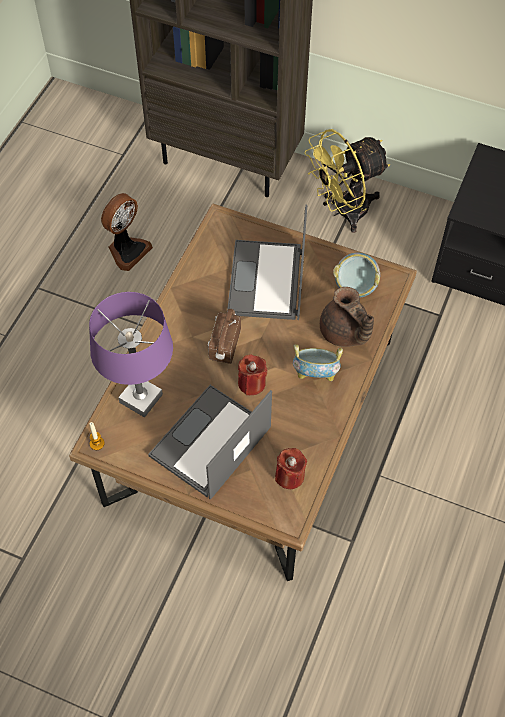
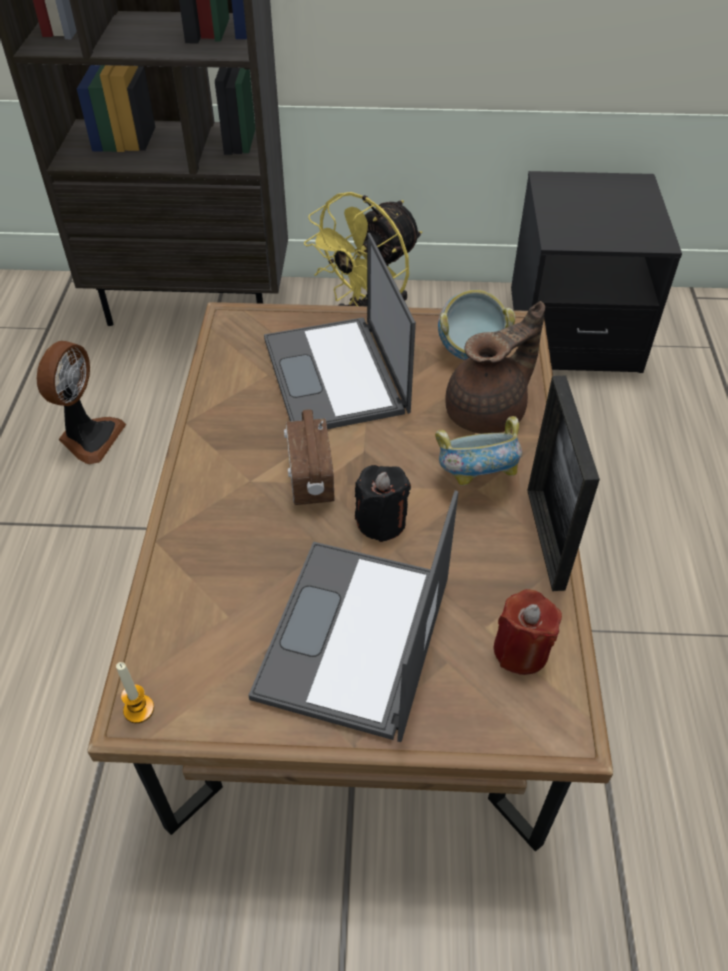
camera: 20 degrees left, 10 degrees down
purple table lamp [89,292,173,417] -> none
red candle [238,355,267,395] -> black candle [355,465,411,542]
brown teapot [320,287,374,347] -> brown teapot turned 75 degrees counterclockwise [445,301,545,434]
none -> picture frame [527,376,600,591]

